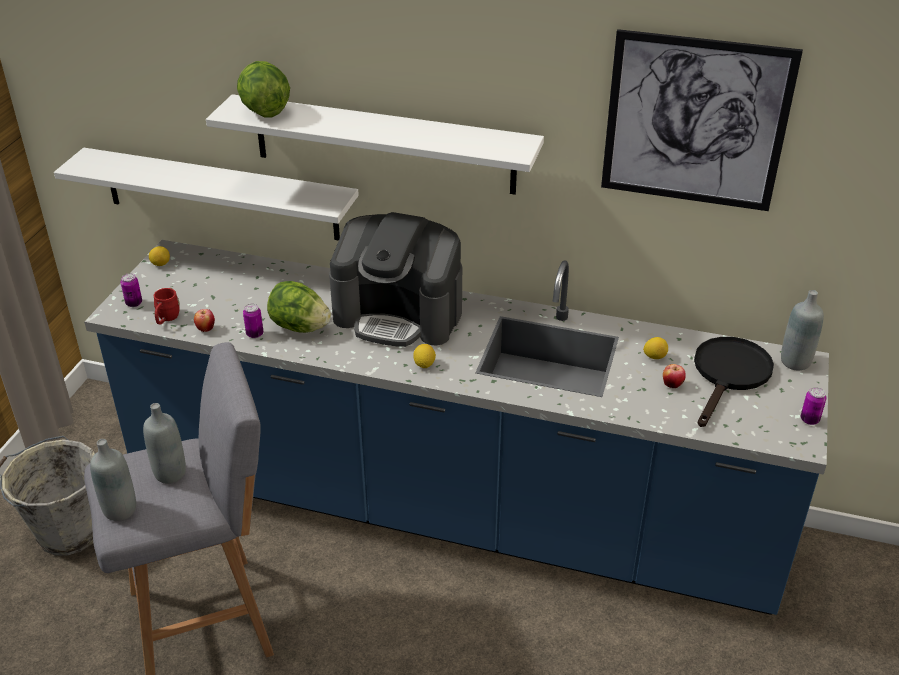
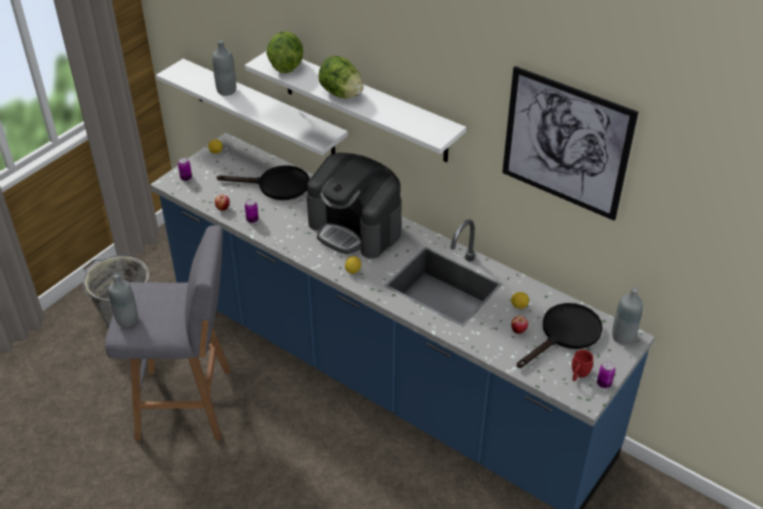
camera: 20 degrees right, 5 degrees up
grey bottle [143,403,186,484] -> grey bottle moved to [212,40,236,96]
red mug [154,288,180,324] -> red mug moved to [572,350,594,381]
lettuce [267,281,331,333] -> lettuce moved to [318,56,364,98]
none -> black frying pan [217,165,310,200]

